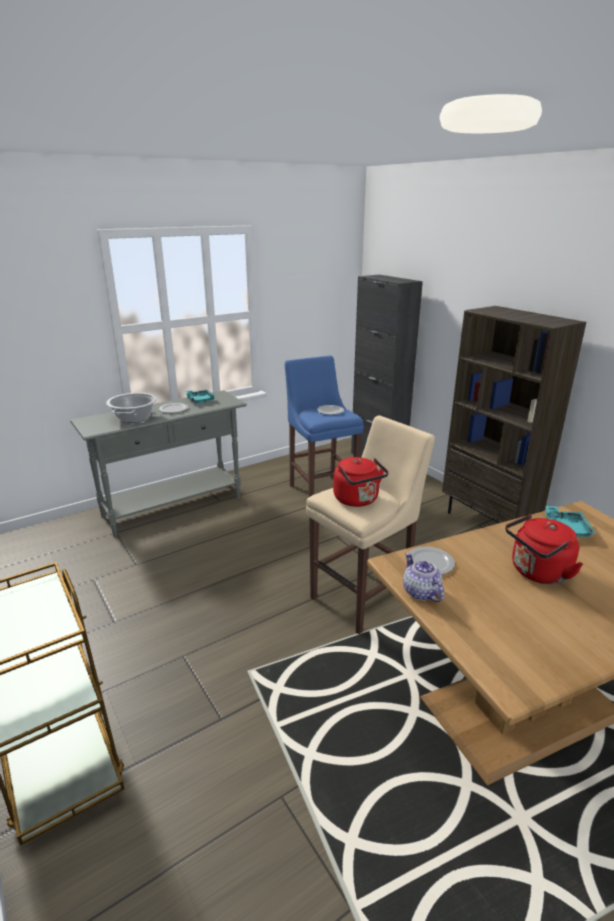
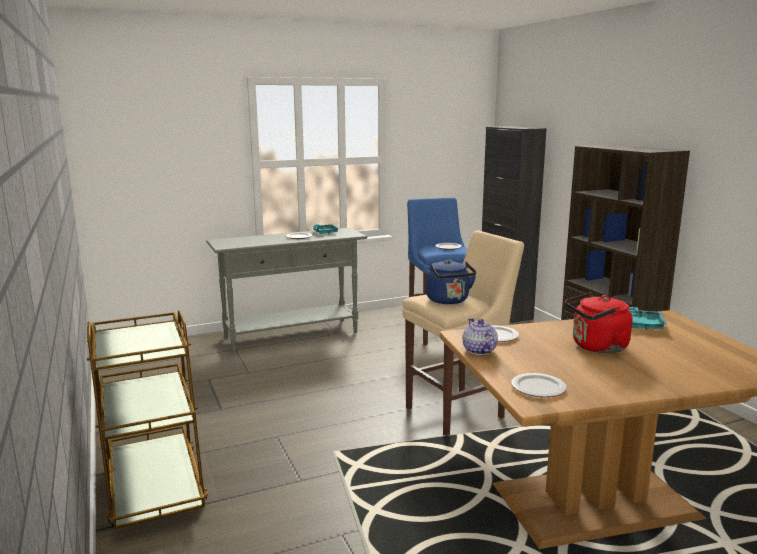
camera: 10 degrees right, 10 degrees down
cooking pot [106,393,157,423] -> none
red kettle [333,457,389,507] -> blue kettle [426,260,477,304]
none -> plate [511,373,567,397]

